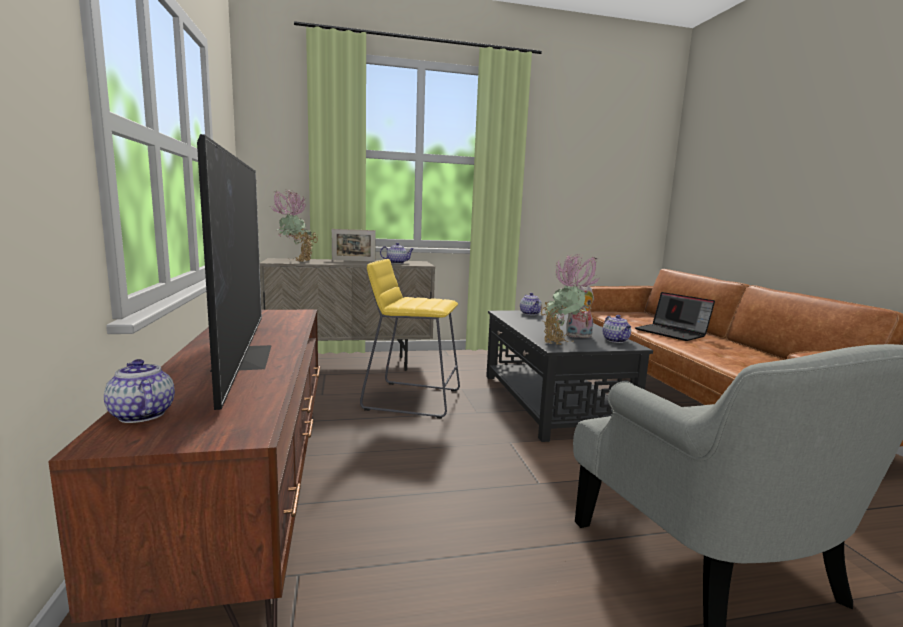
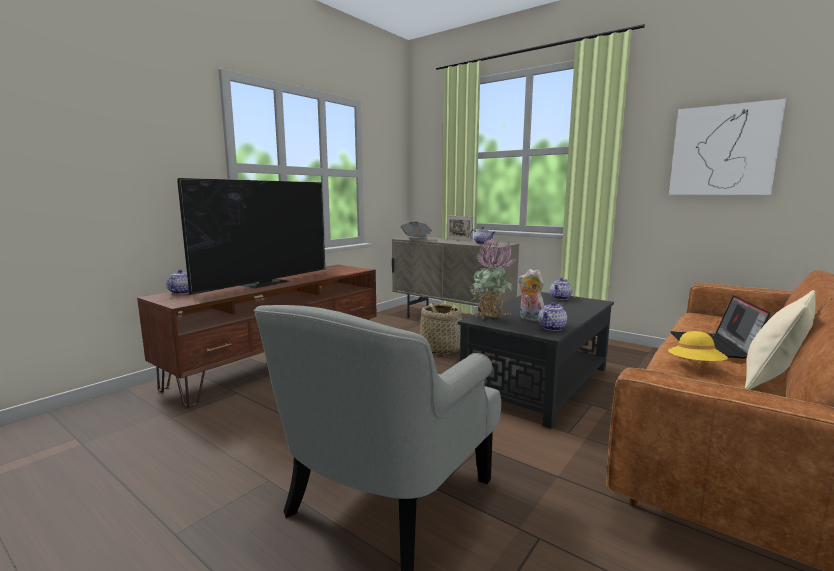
camera: 50 degrees right, 0 degrees up
potted plant [272,190,318,262] -> newspaper [400,221,432,238]
yellow stool [360,259,460,419] -> basket [420,301,462,355]
none -> yellow hat [668,331,728,361]
none -> picture [669,99,786,195]
none -> beige pillow [745,290,816,390]

